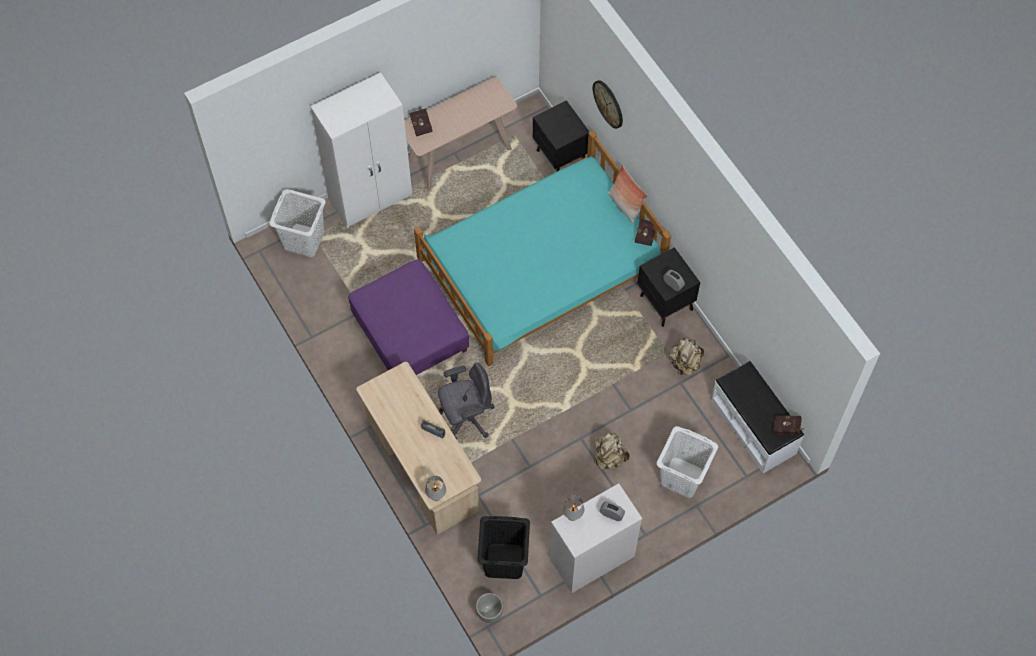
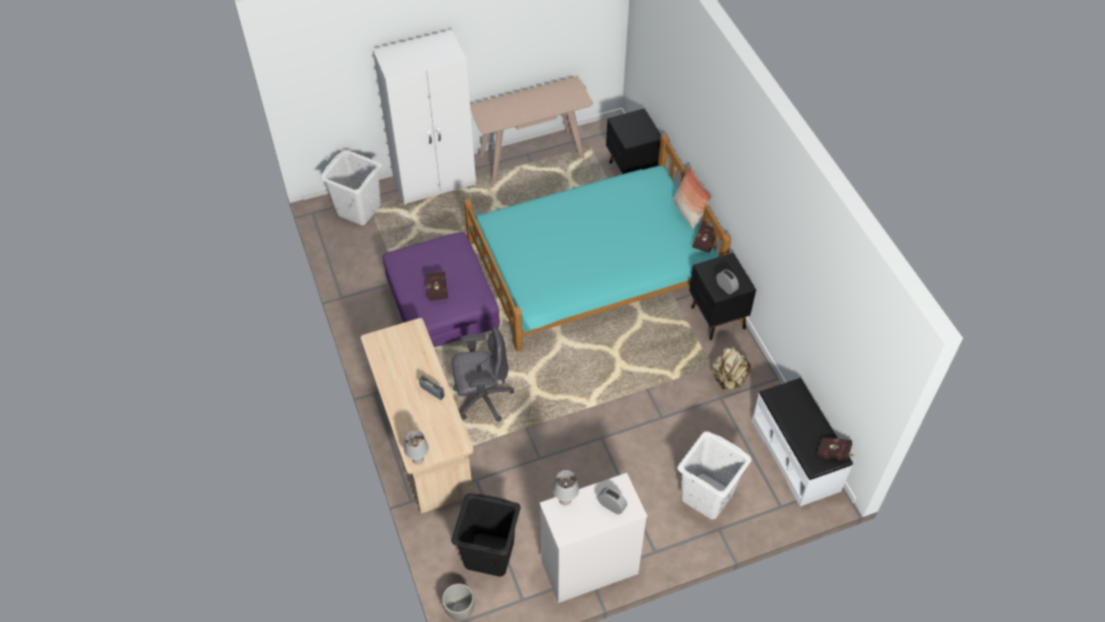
camera: 10 degrees right, 10 degrees down
red book [410,107,433,136] -> red book moved to [426,269,448,301]
wall clock [593,80,623,129] -> none
beige backpack [594,432,630,470] -> none

